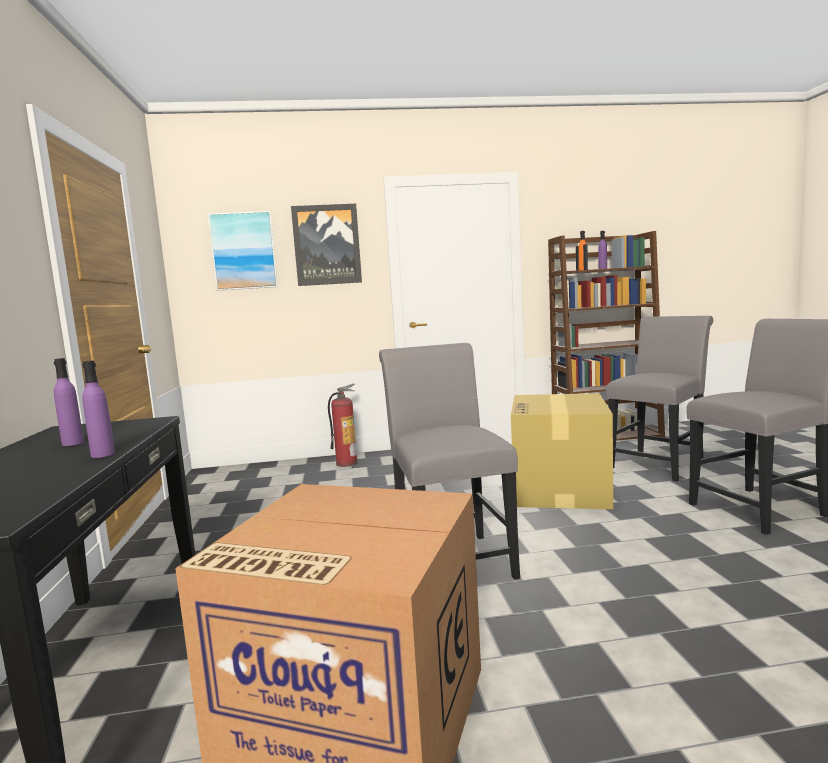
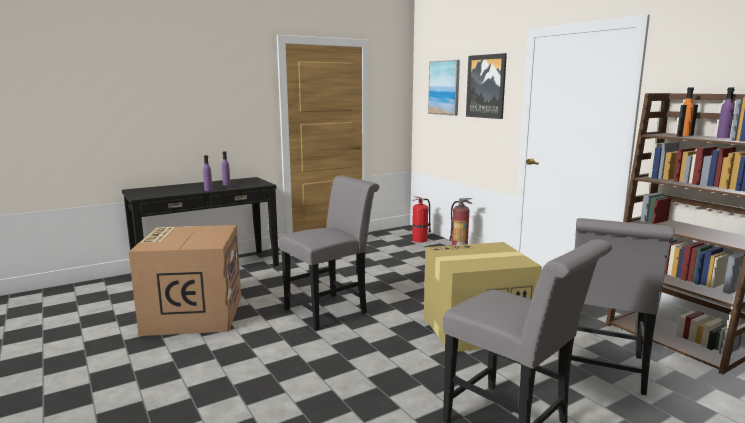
camera: 65 degrees right, 5 degrees up
grey chair [606,316,713,481] -> grey chair turned 90 degrees clockwise [571,218,674,395]
none -> fire extinguisher [412,196,431,243]

